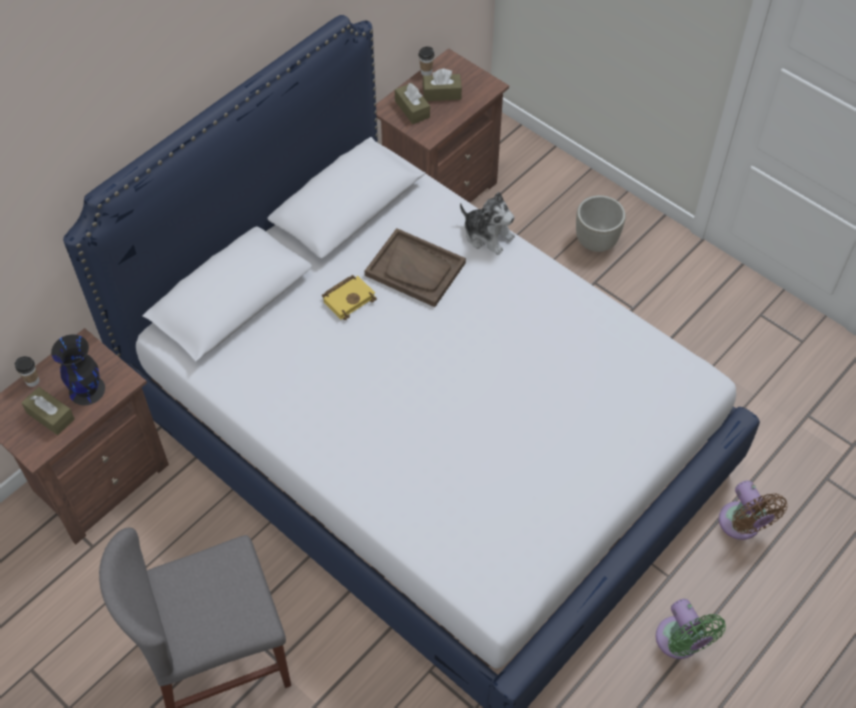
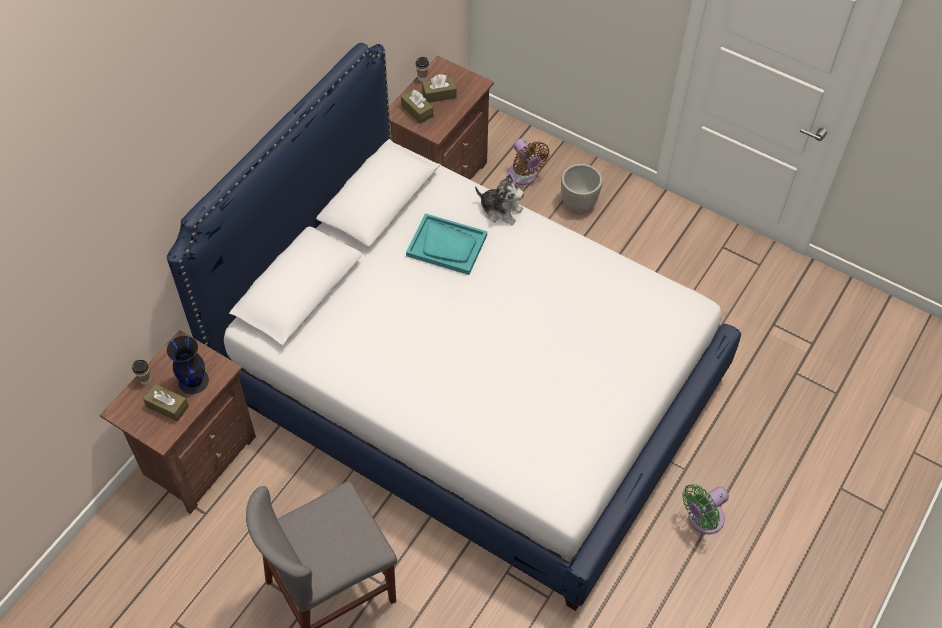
camera: 10 degrees left, 0 degrees up
yellow book [322,275,377,320] -> none
brown tray [365,228,466,307] -> turquoise tray [406,213,487,275]
green fan [656,599,726,659] -> green fan turned 90 degrees clockwise [682,484,729,534]
brown fan [719,480,787,540] -> brown fan moved to [508,139,550,185]

